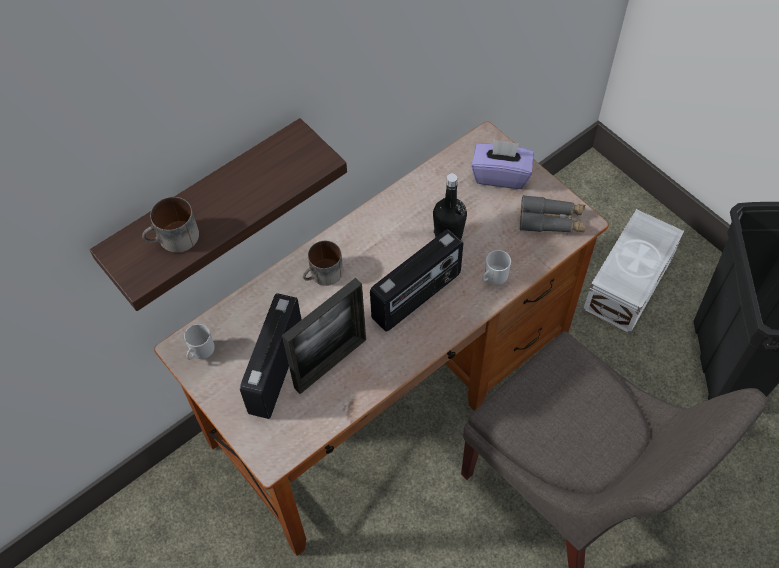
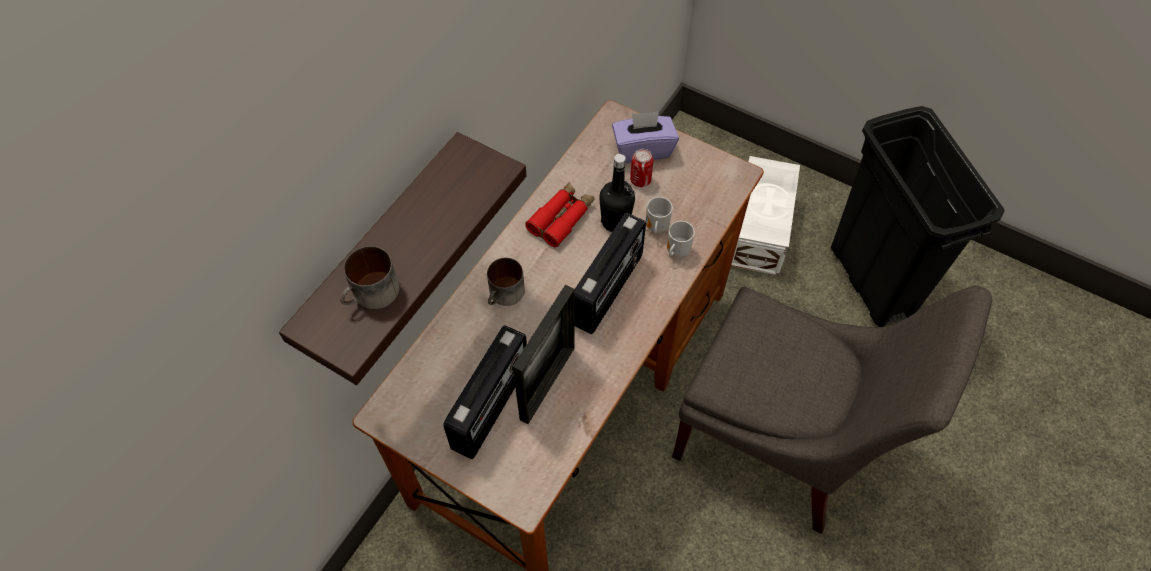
camera: 20 degrees left, 0 degrees up
mug [184,324,215,360] -> mug moved to [646,197,673,234]
radio [240,293,302,419] -> radio turned 150 degrees counterclockwise [443,325,527,459]
grey binoculars [520,195,585,232] -> none
none -> red binoculars [525,182,595,247]
none -> can [630,149,654,187]

